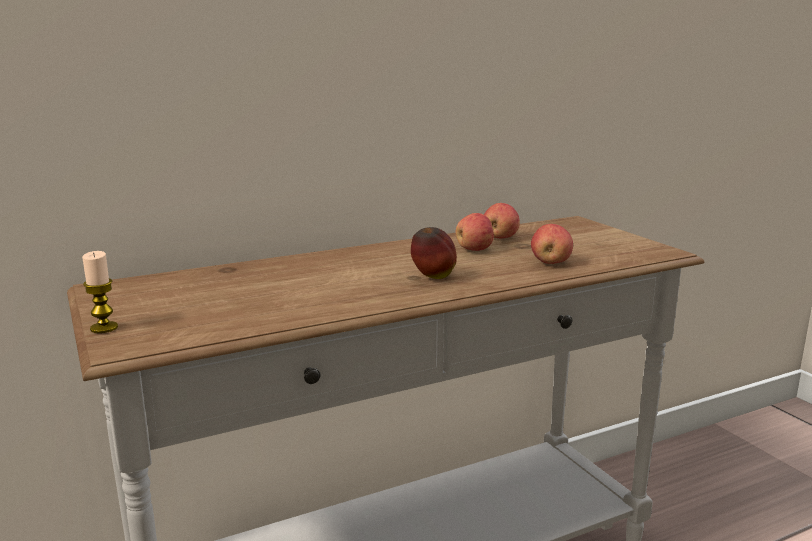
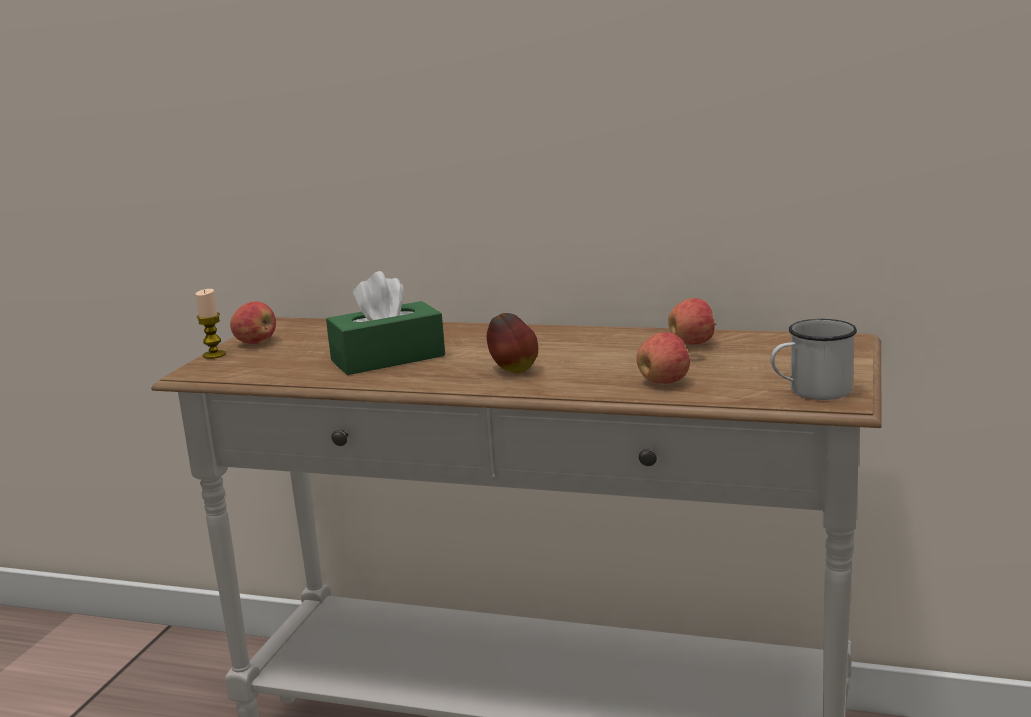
camera: 45 degrees right, 0 degrees up
apple [456,213,494,251] -> apple moved to [230,301,276,344]
none -> green tissue box [326,271,445,375]
none -> white mug [770,319,857,400]

